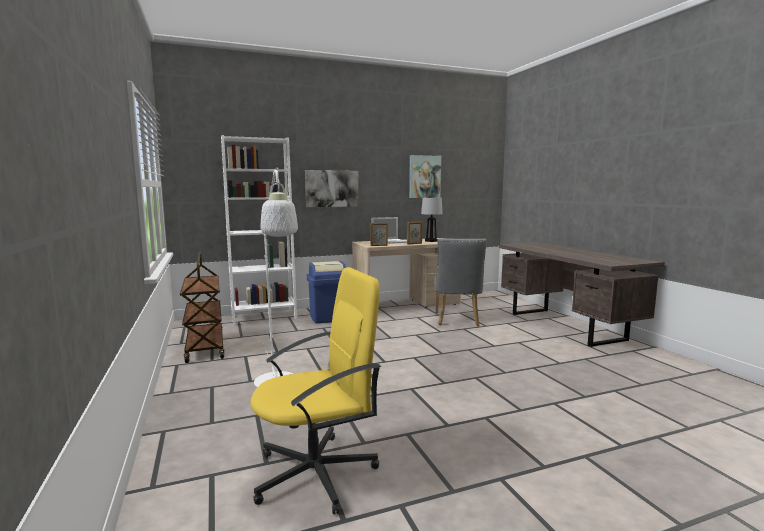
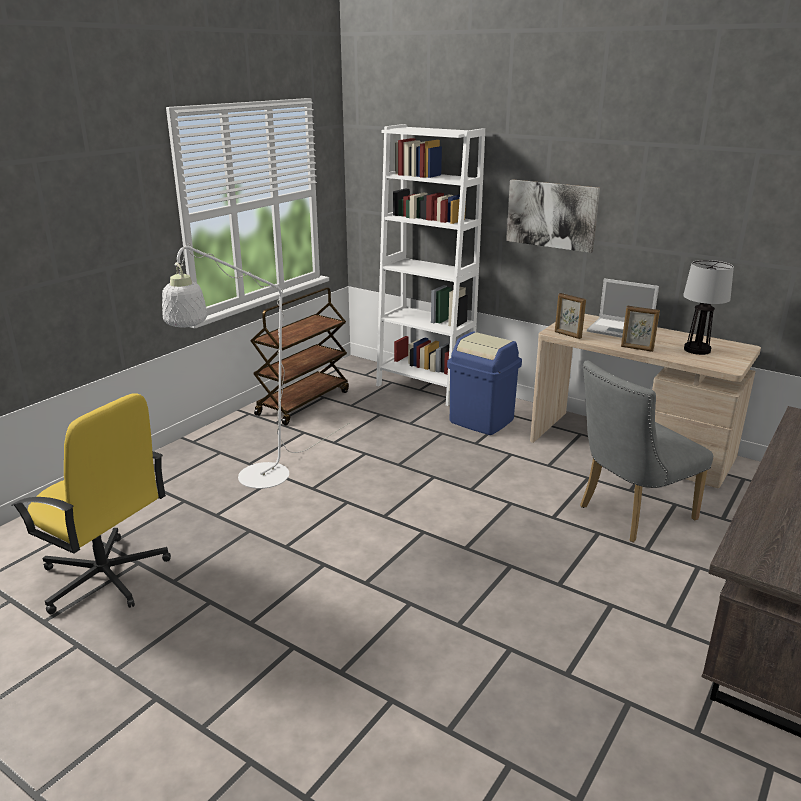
camera: 55 degrees right, 15 degrees up
picture [409,155,441,198] -> none

